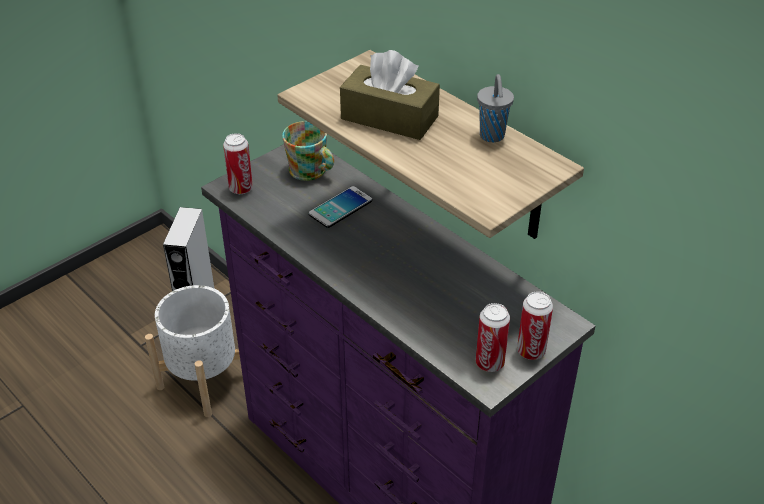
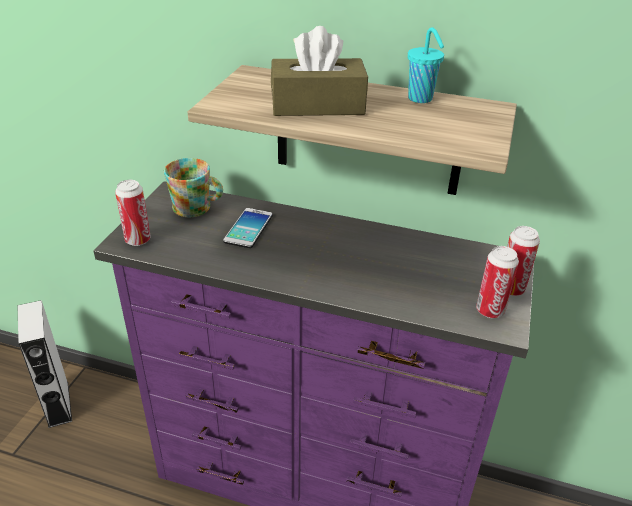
camera: 30 degrees left, 5 degrees down
white planter [145,285,240,417] -> none
grey cup [477,74,514,142] -> turquoise cup [408,27,444,103]

